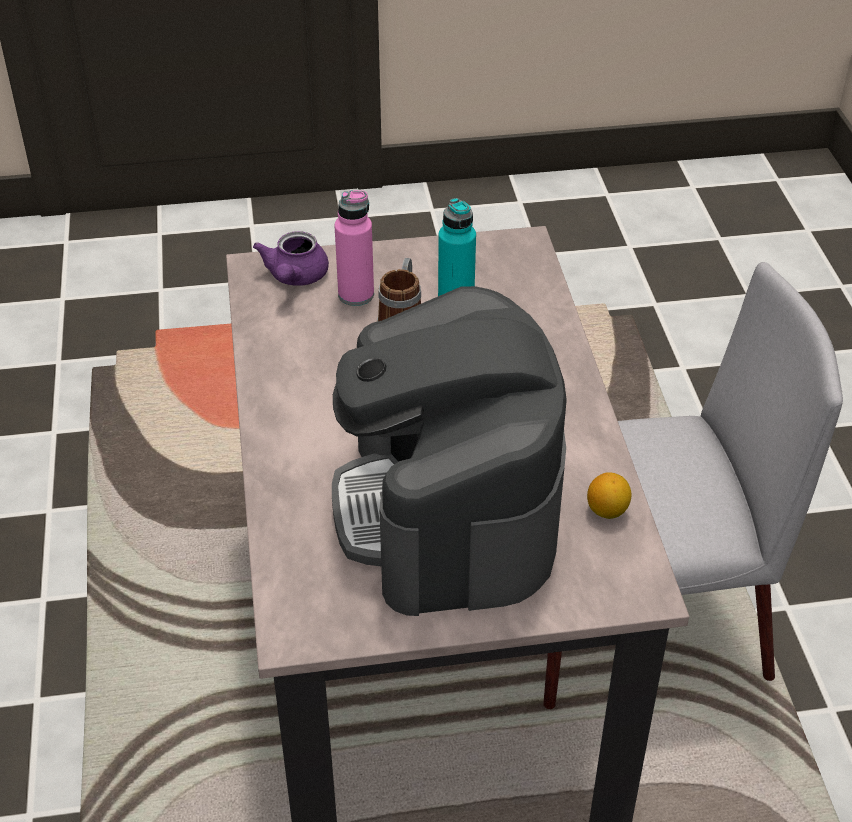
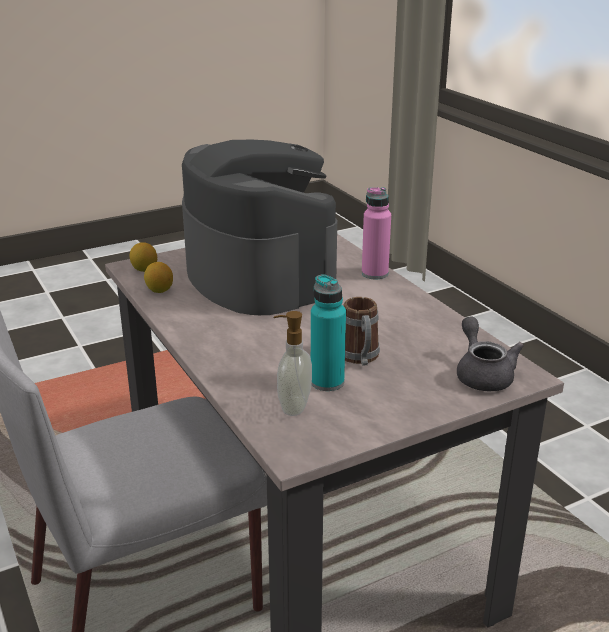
camera: 160 degrees right, 15 degrees down
purple teapot [253,231,329,286] -> grey teapot [457,317,524,391]
pink bottle [335,190,374,306] -> pink bottle moved to [362,187,391,279]
none -> lemon [130,242,157,272]
none -> soap dispenser [274,311,312,416]

